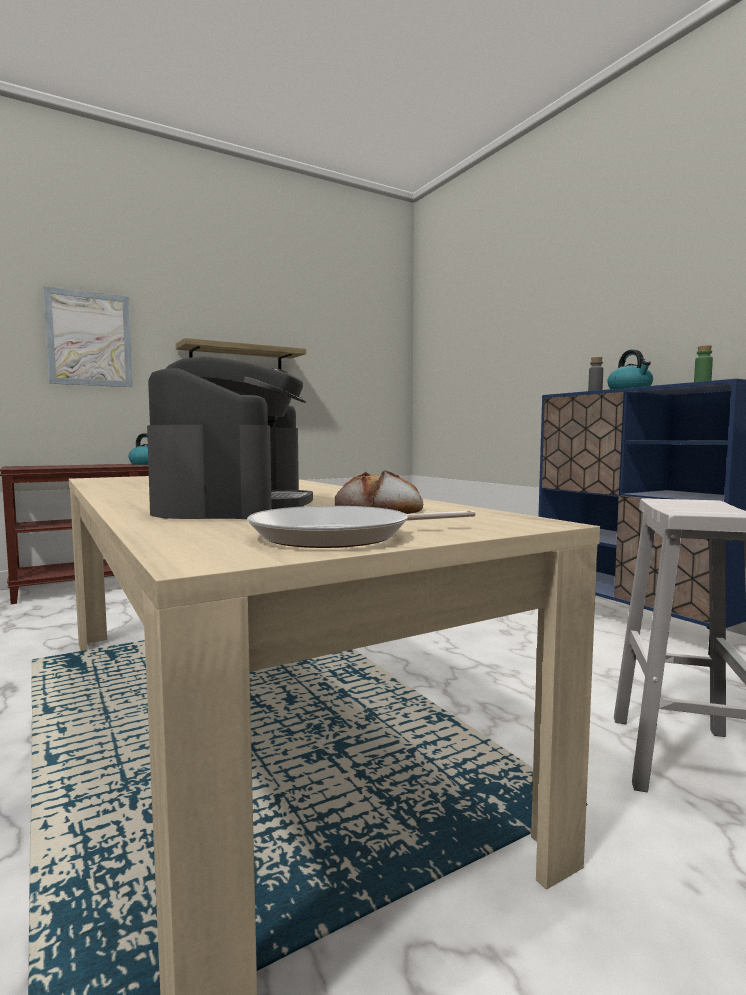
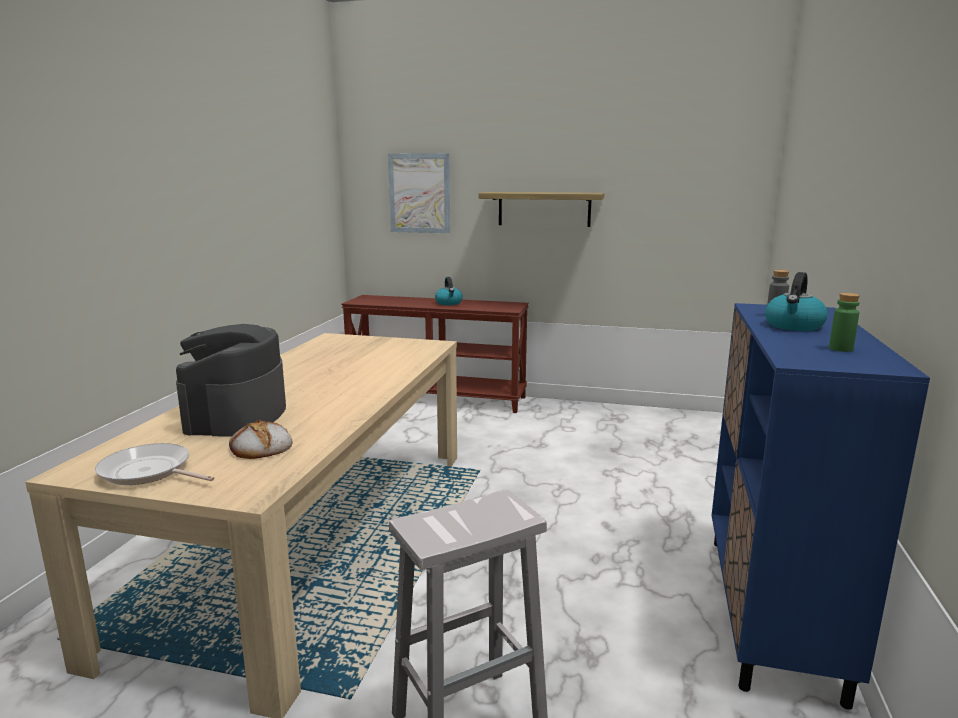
camera: 45 degrees right, 10 degrees up
coffee machine [147,356,313,519] -> coffee machine turned 135 degrees clockwise [176,324,286,437]

